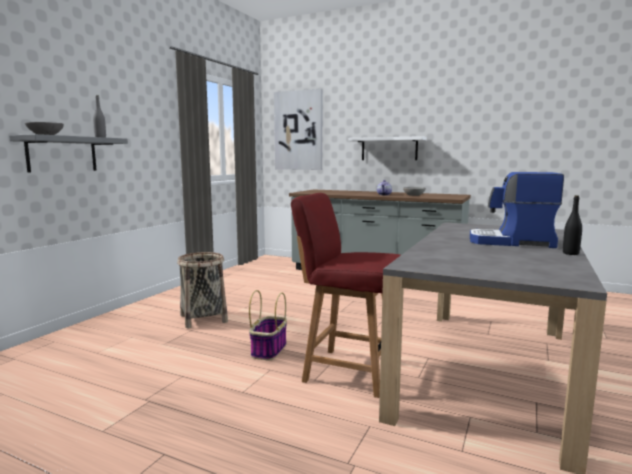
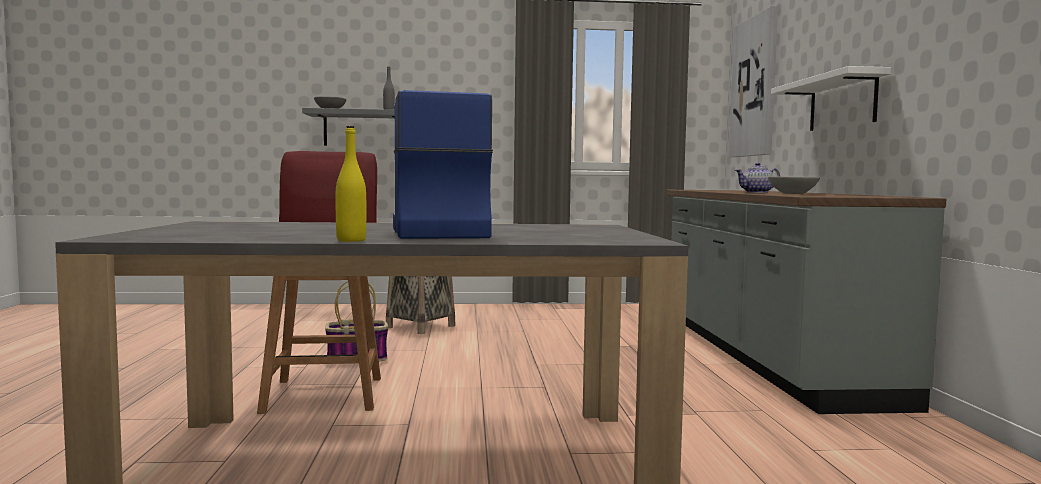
camera: 60 degrees right, 5 degrees down
black bottle [563,195,582,255] -> yellow bottle [335,126,366,242]

